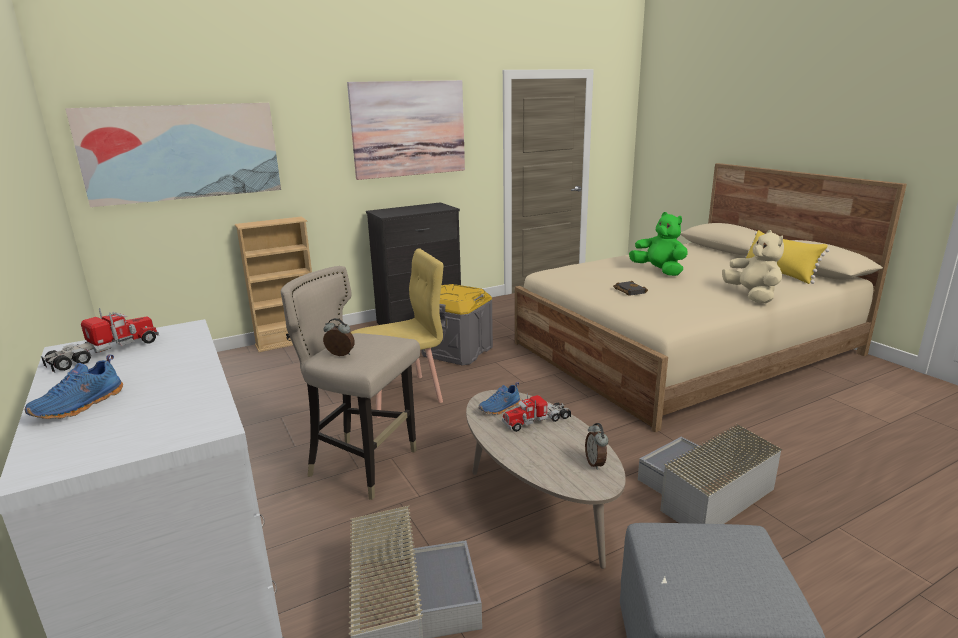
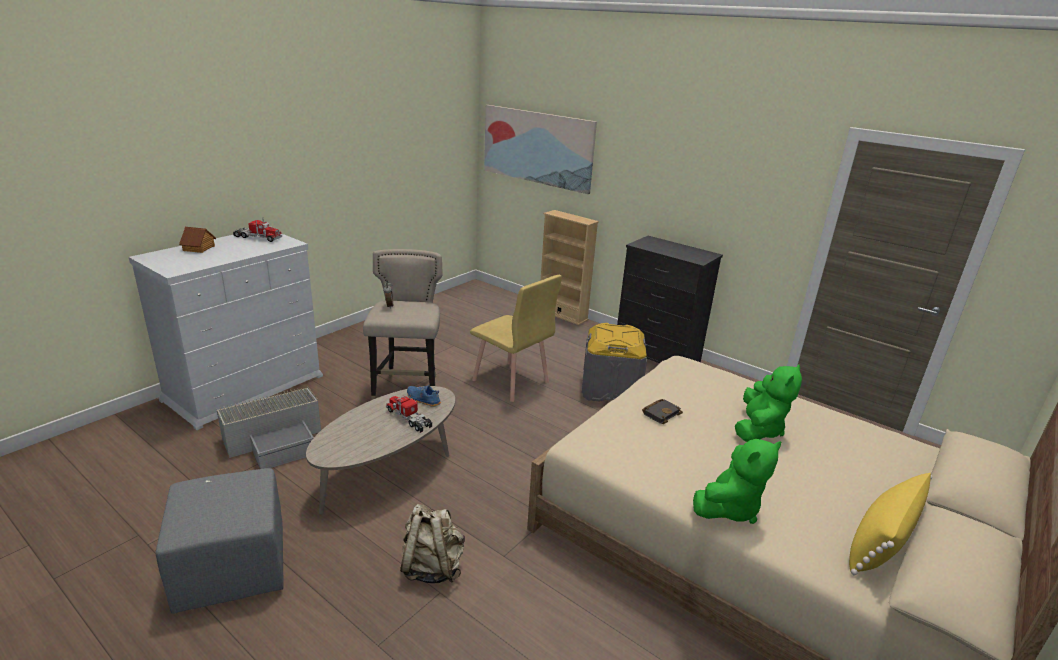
camera: 65 degrees right, 5 degrees up
blue shoe [25,354,123,419] -> toy house [179,227,216,253]
picture [347,80,465,180] -> none
alarm clock [585,423,609,470] -> none
grey storage box [638,424,782,524] -> beige backpack [400,504,465,584]
beige plush toy [722,230,784,303] -> green plush toy [693,439,781,524]

